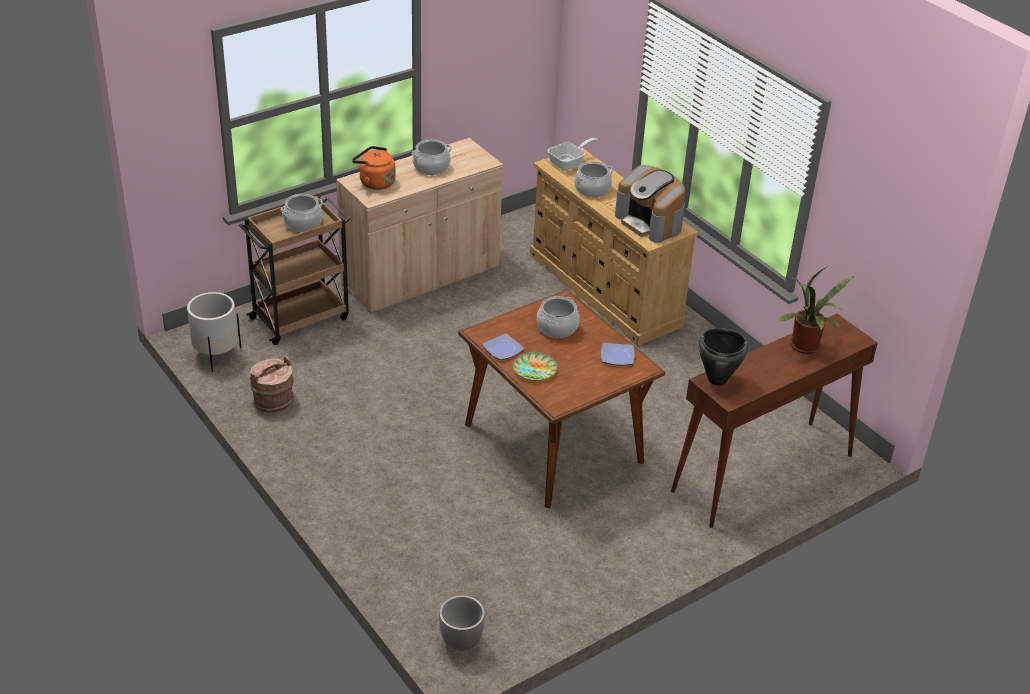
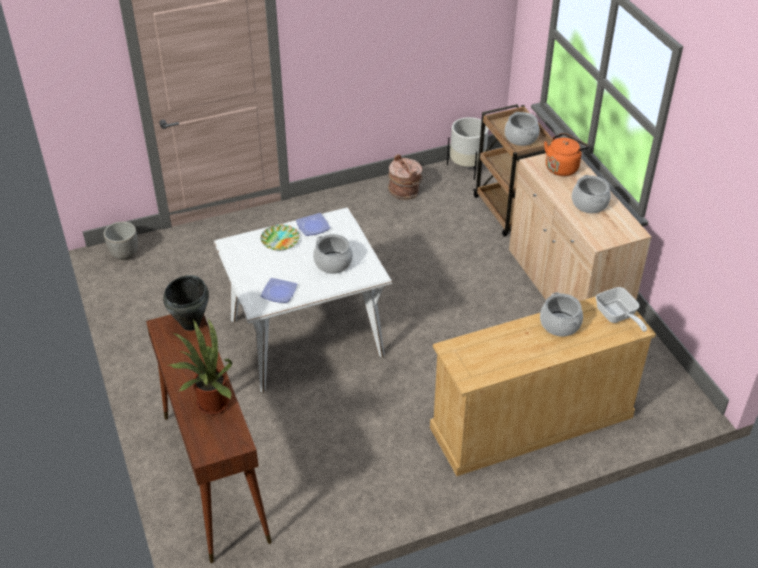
camera: 105 degrees right, 5 degrees up
brown dining table [458,289,665,508] -> white dining table [214,207,392,392]
coffee machine [615,165,686,243] -> none

